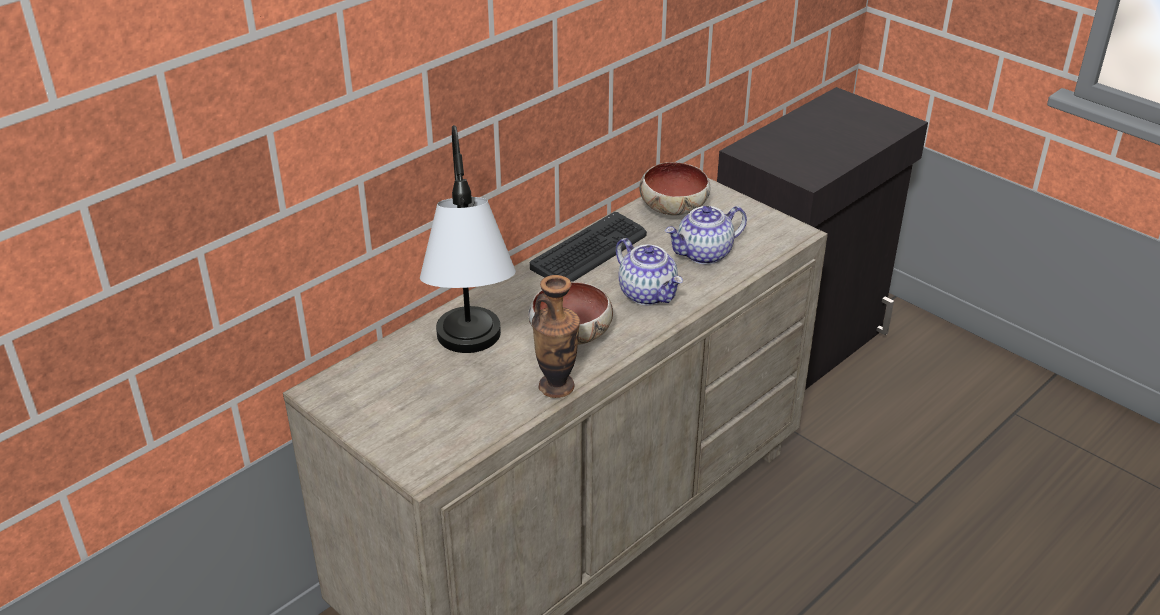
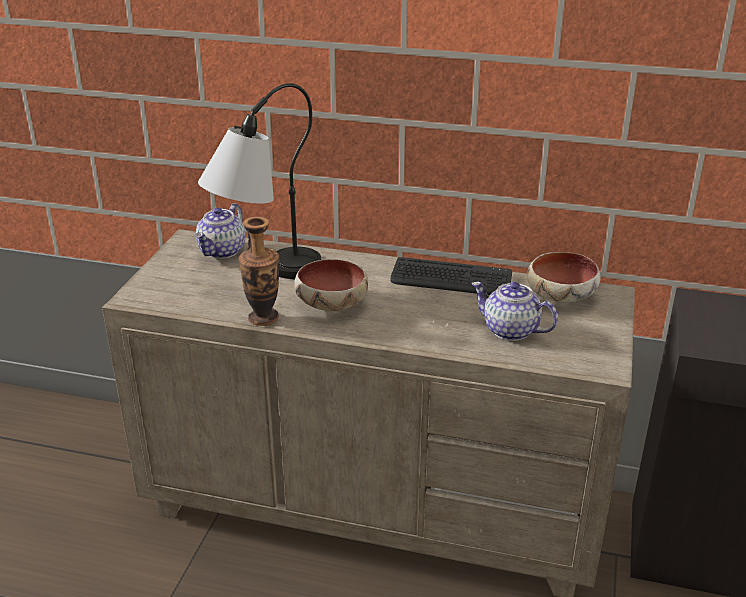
camera: 60 degrees right, 5 degrees down
teapot [616,238,683,305] -> teapot moved to [195,203,245,259]

